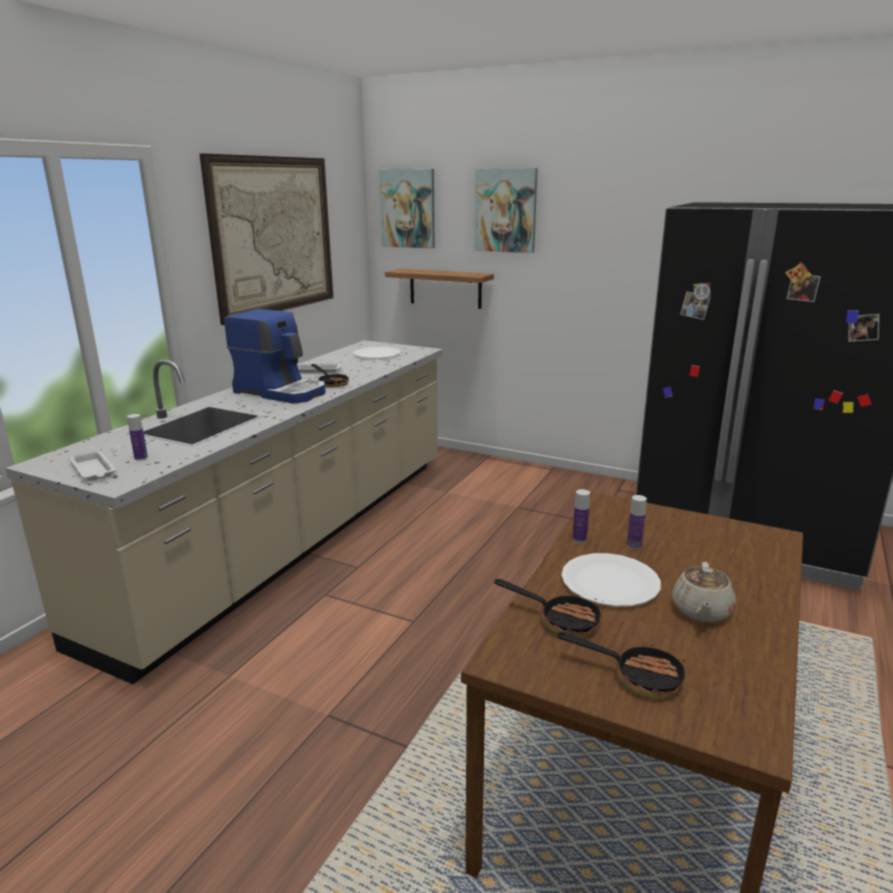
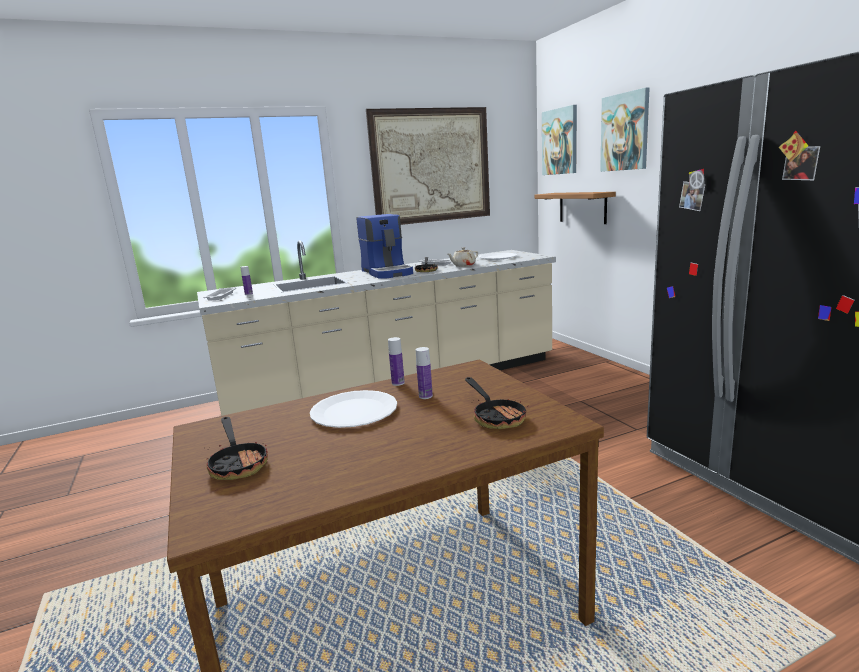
camera: 40 degrees right, 5 degrees down
frying pan [494,579,603,637] -> frying pan moved to [465,377,528,429]
beige teapot [672,562,736,622] -> beige teapot moved to [448,247,478,267]

